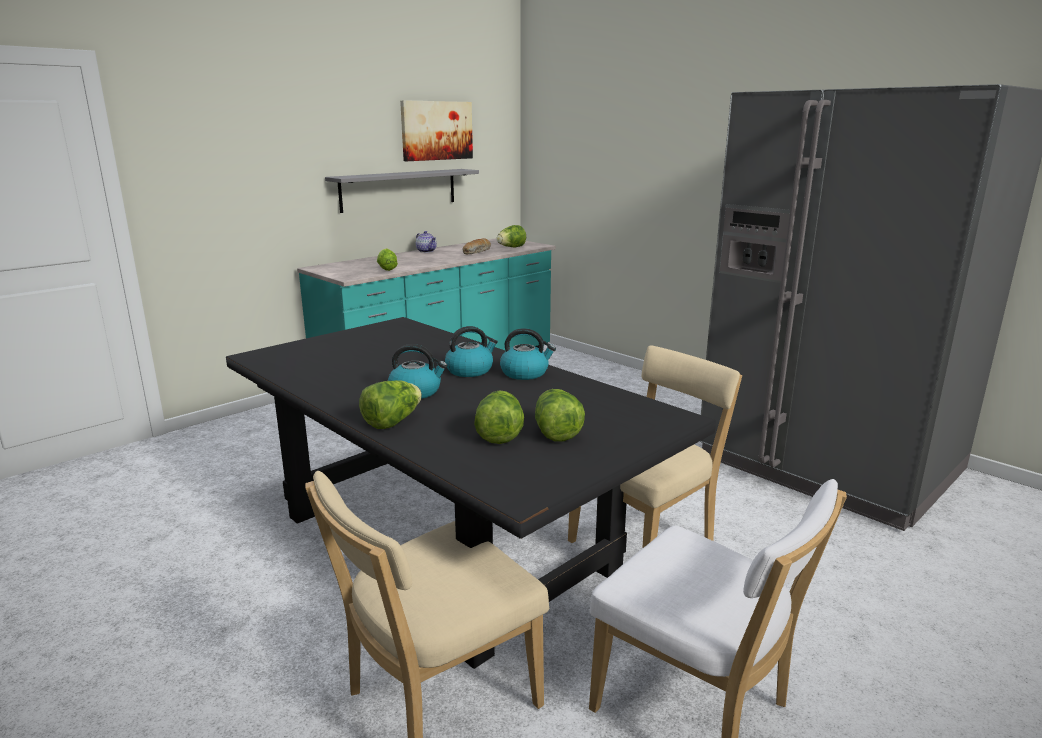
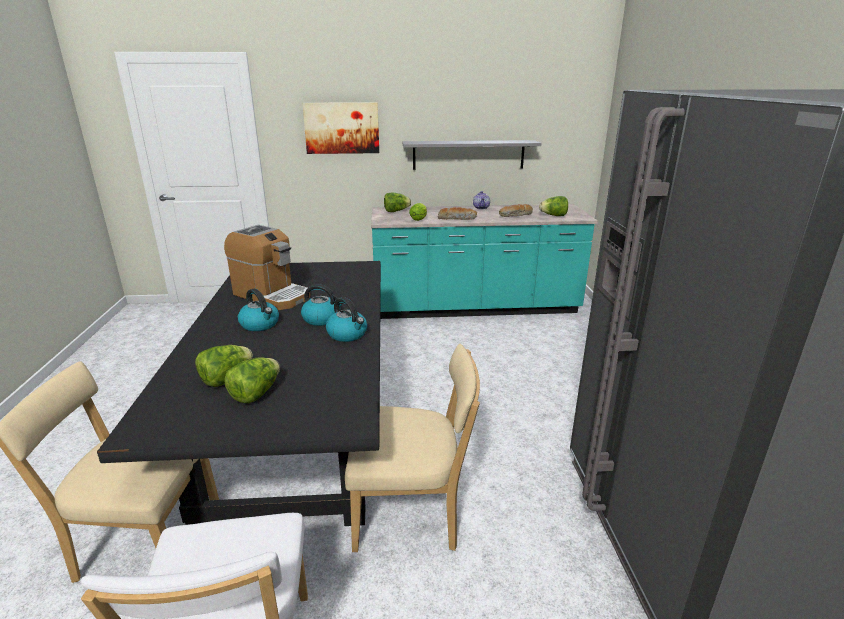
camera: 40 degrees right, 5 degrees up
lettuce [359,380,422,429] -> lettuce moved to [384,192,411,212]
picture [400,100,473,161] -> picture moved to [302,102,379,154]
none -> coffee machine [224,225,311,310]
none -> bread [438,207,477,220]

